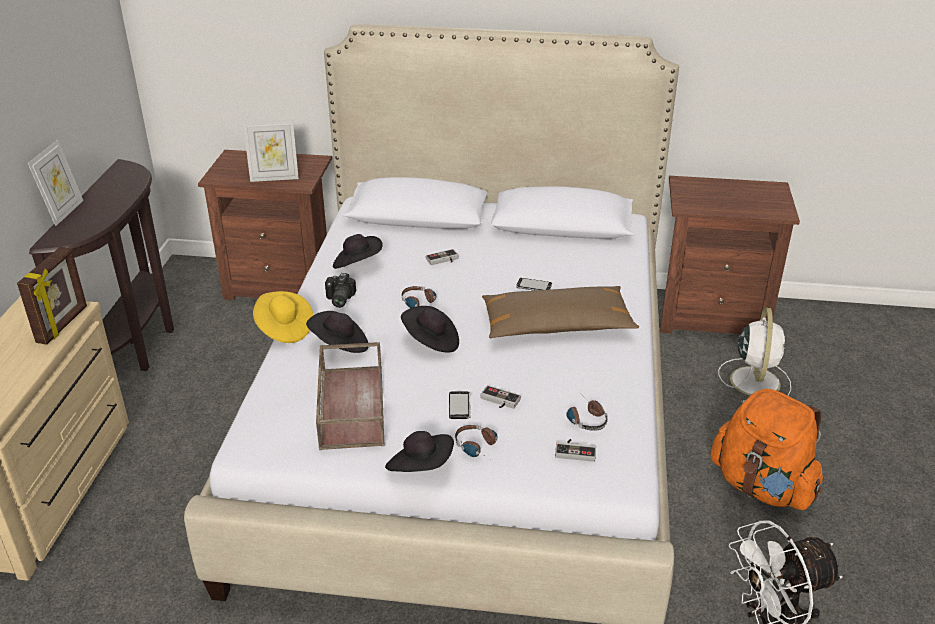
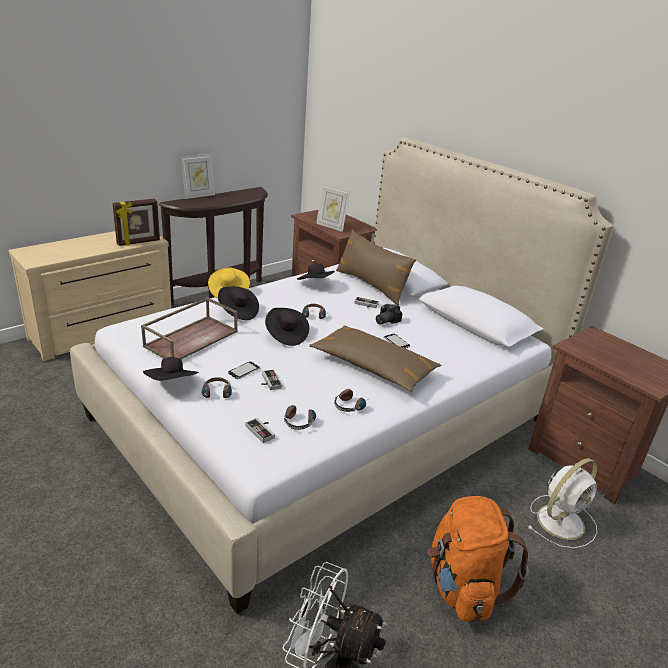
camera: 40 degrees right, 5 degrees down
camera [325,273,356,308] -> camera moved to [376,304,402,325]
none -> headphones [334,389,366,412]
none -> brown pillow [336,229,416,306]

